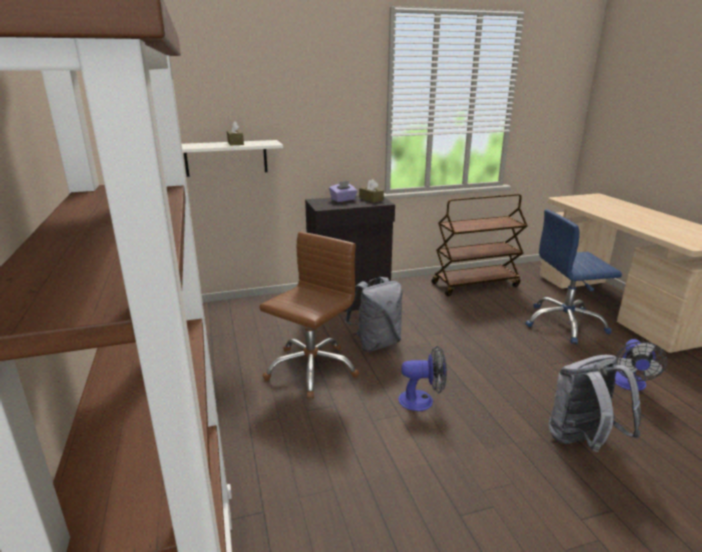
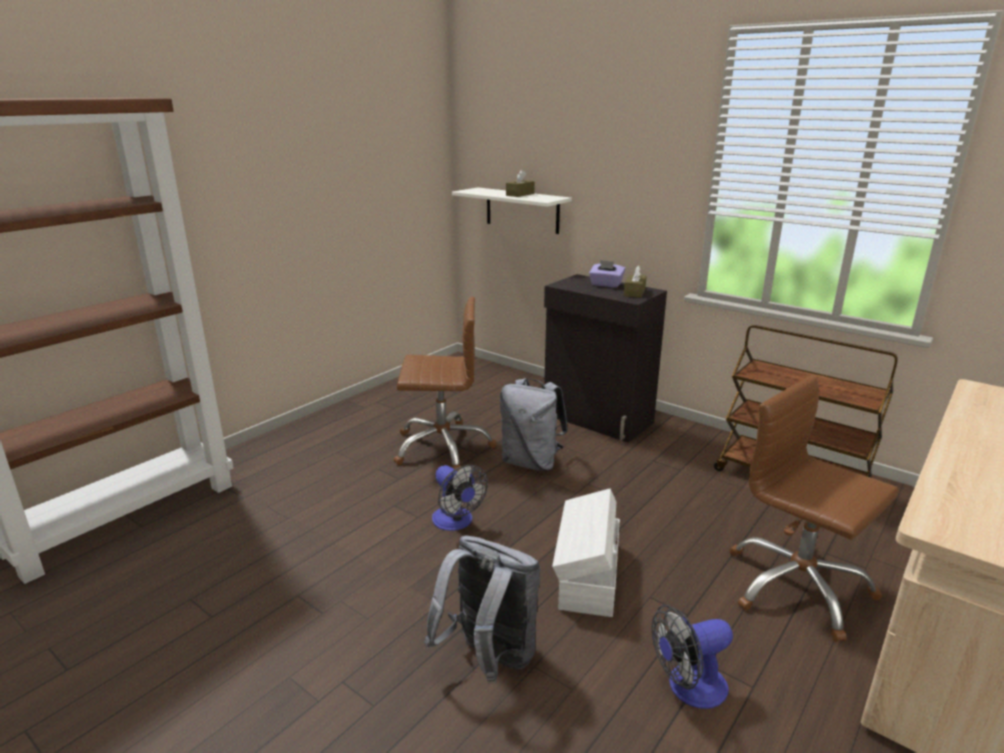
camera: 55 degrees right, 0 degrees up
blue office chair [525,209,622,344] -> brown office chair [729,375,899,642]
none -> white storage box [552,489,620,617]

